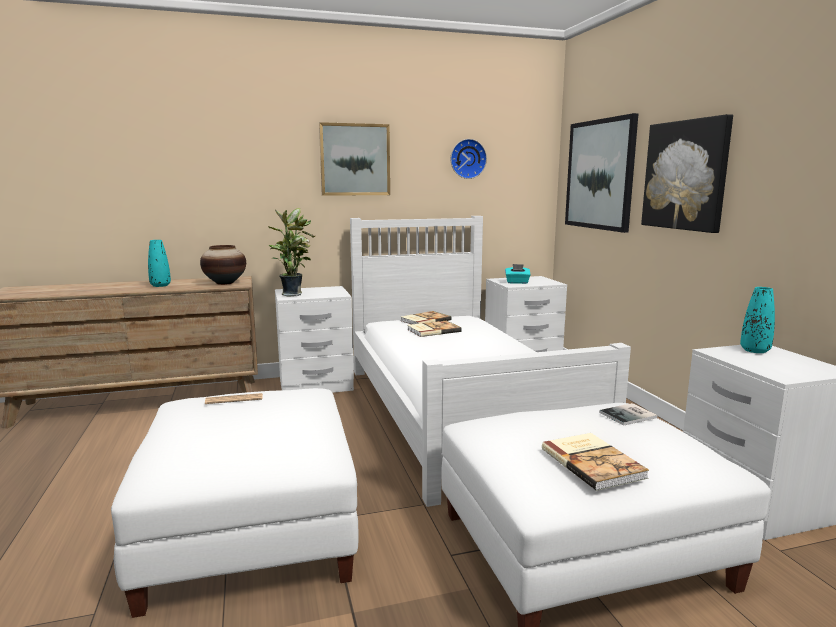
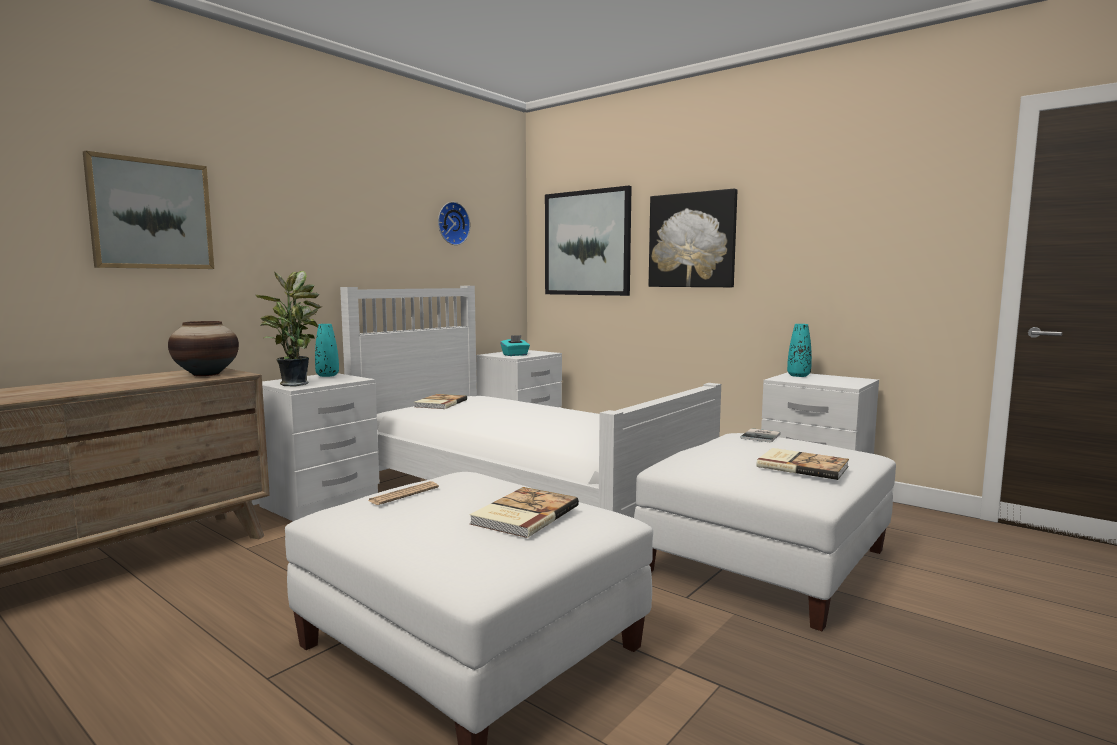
camera: 35 degrees left, 5 degrees down
turquoise vase [148,240,171,287] -> turquoise vase moved to [315,324,339,377]
picture [319,122,390,196] -> picture moved to [83,151,214,269]
book [407,320,462,337] -> book moved to [469,487,579,538]

